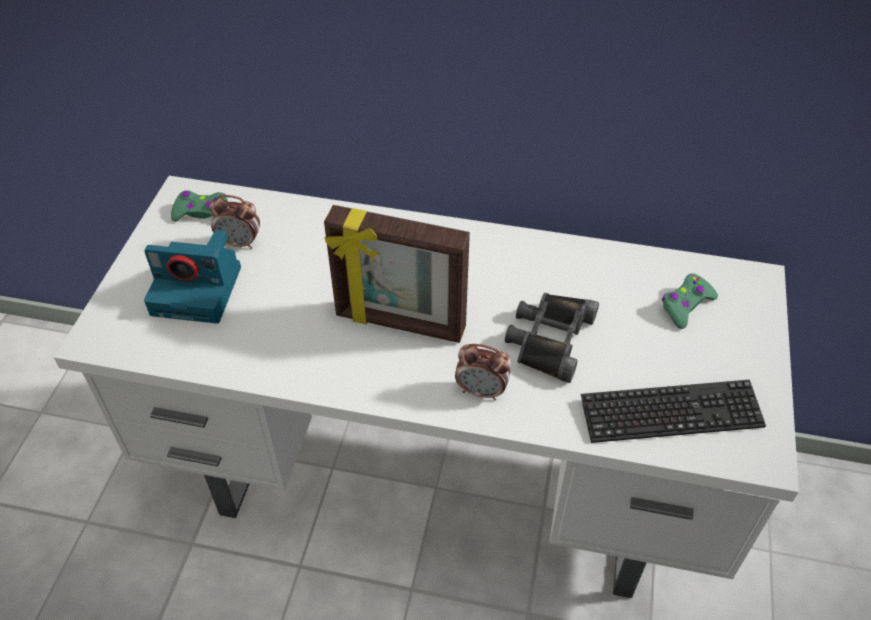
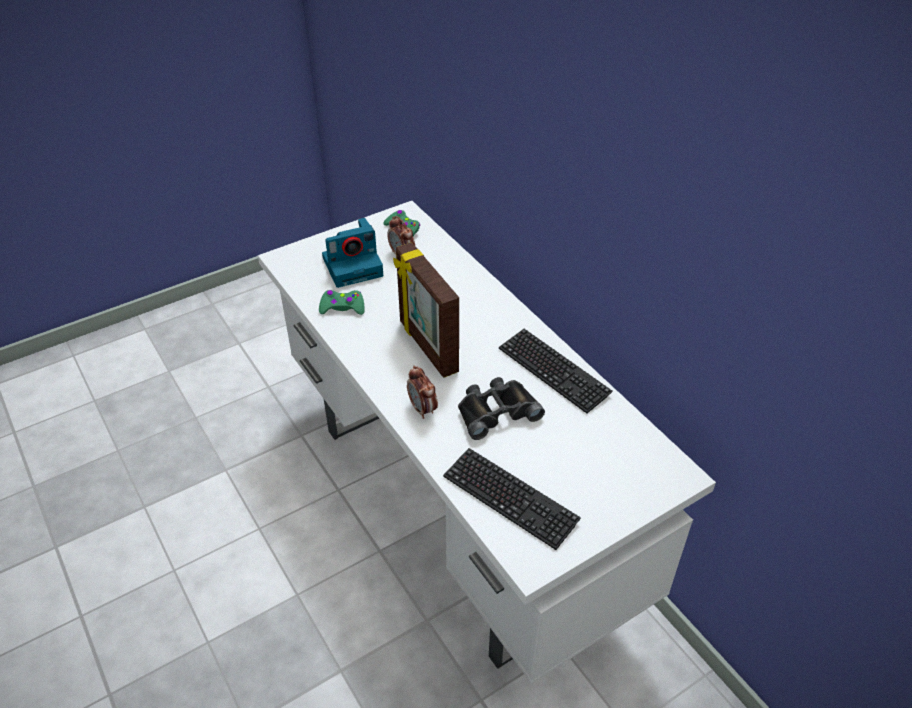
camera: 45 degrees right, 5 degrees down
camera [144,230,241,324] -> camera turned 75 degrees counterclockwise [322,218,383,288]
green game controller [662,274,718,329] -> green game controller moved to [319,290,364,315]
none -> keyboard [499,329,613,413]

